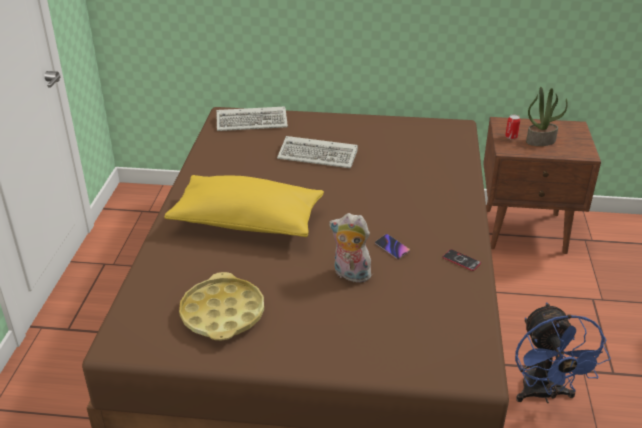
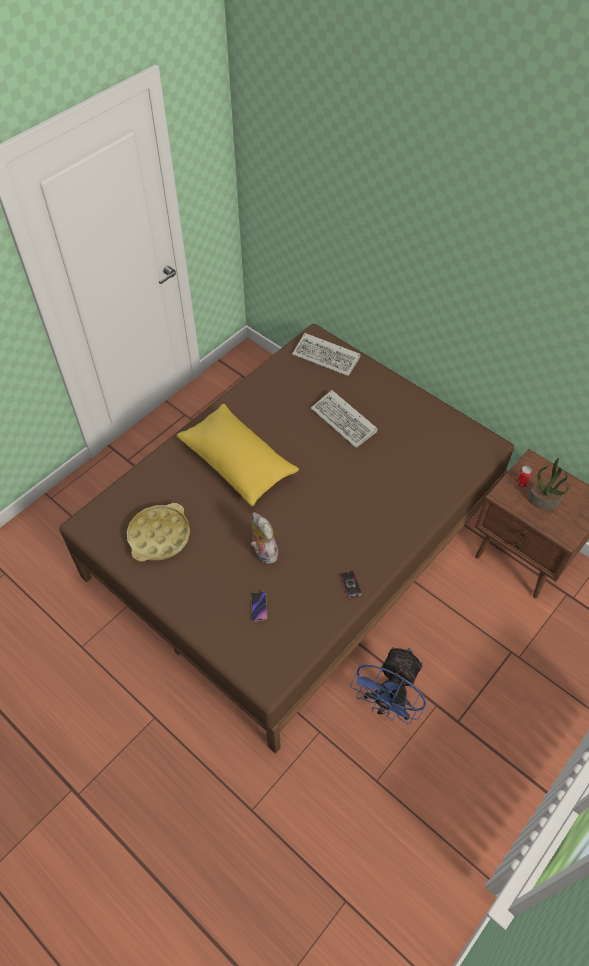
camera: 35 degrees right, 20 degrees up
phone [375,234,410,260] -> phone moved to [251,591,268,622]

